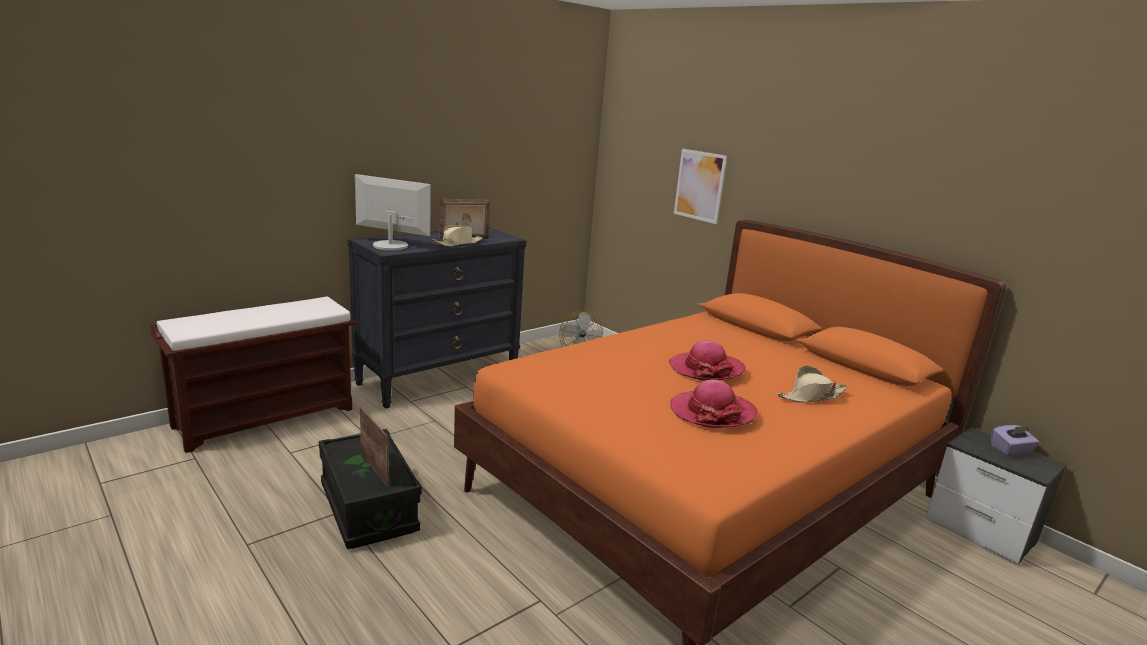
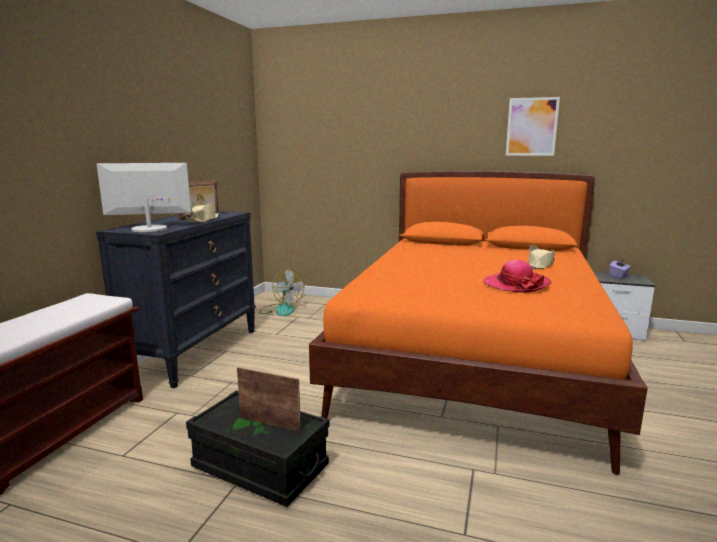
camera: 30 degrees left, 5 degrees down
hat [669,340,746,381] -> none
picture [674,149,727,224] -> picture moved to [506,97,560,156]

